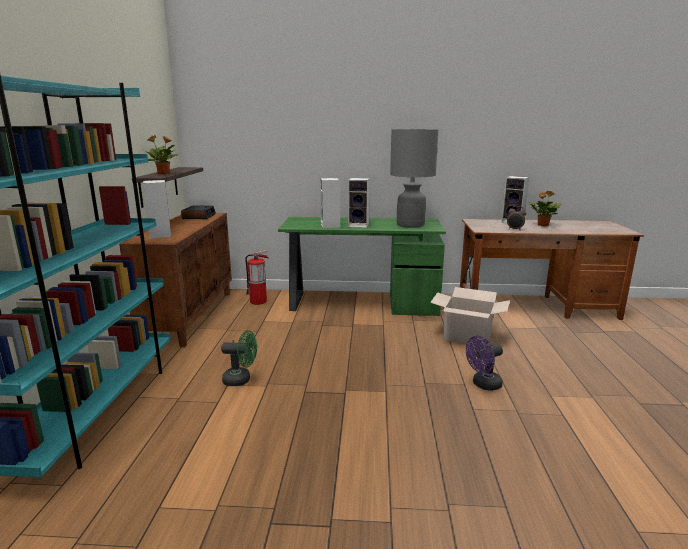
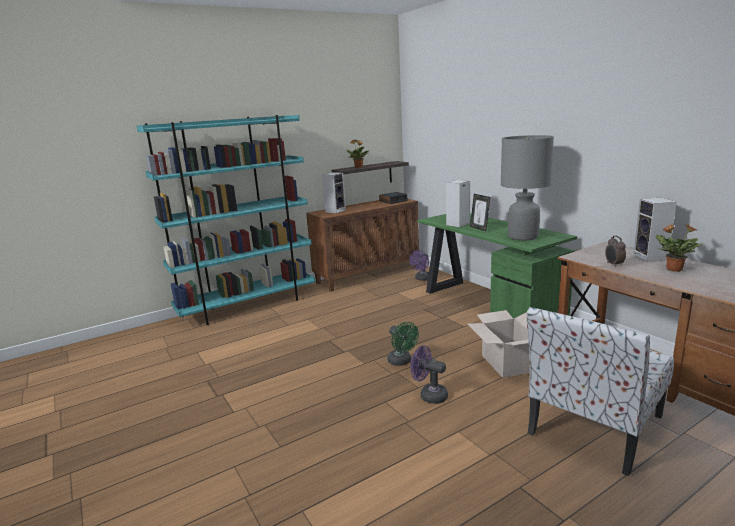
camera: 55 degrees right, 0 degrees up
green fan [221,330,257,386] -> green fan moved to [387,322,419,366]
fire extinguisher [245,250,268,305] -> purple fan [409,250,429,281]
speaker [348,178,370,228] -> picture frame [470,194,490,231]
none -> chair [527,307,674,476]

